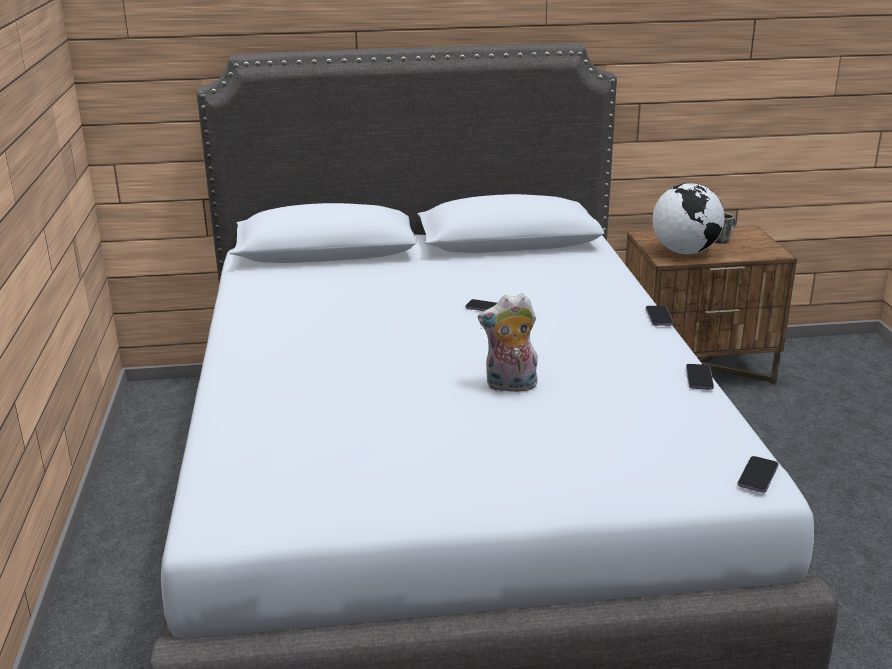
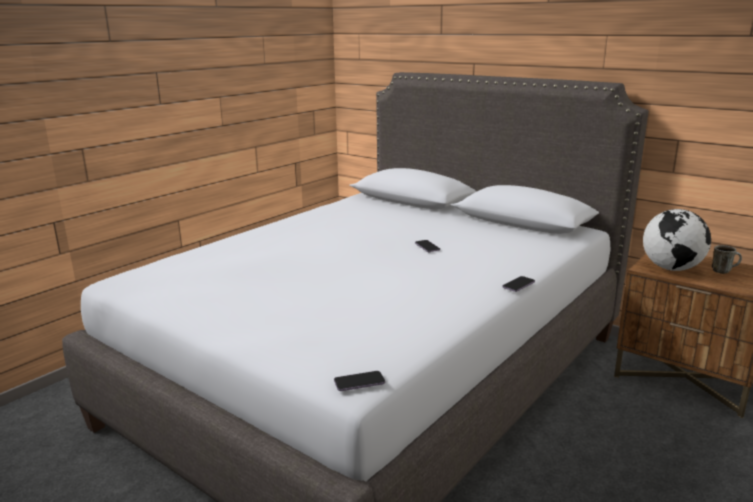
camera: 45 degrees right, 5 degrees down
plush toy [478,293,538,392] -> none
phone [686,364,714,390] -> none

